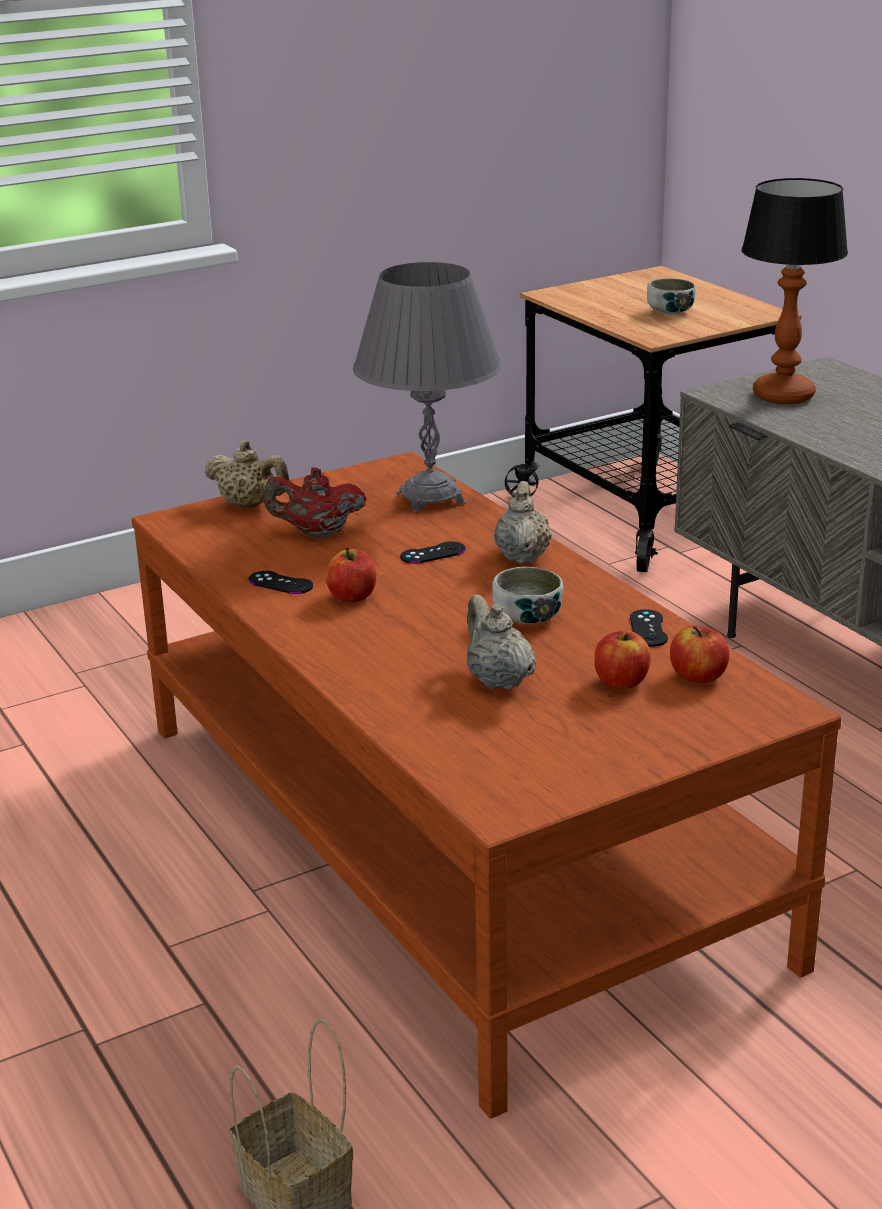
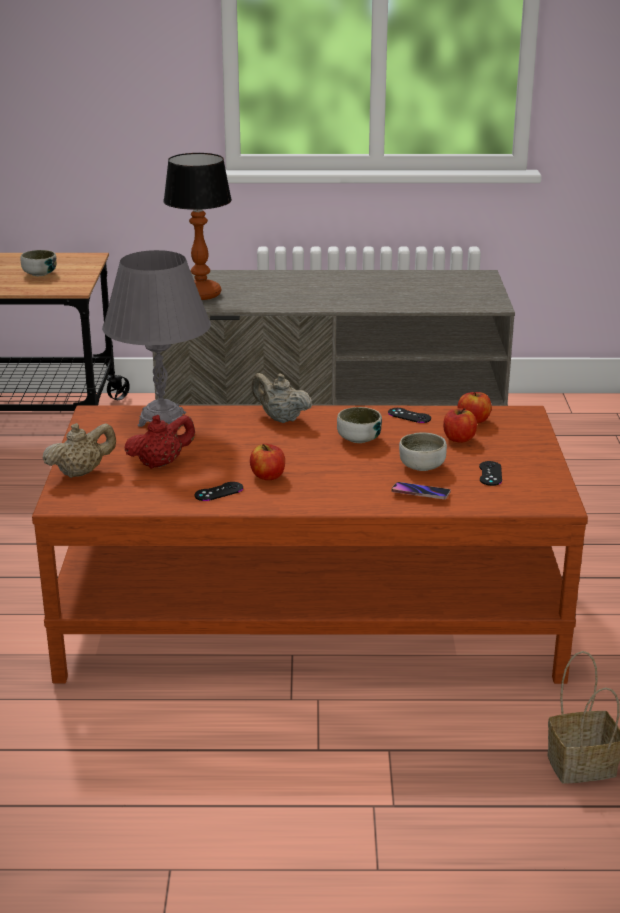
camera: 60 degrees left, 0 degrees up
red teapot [264,467,366,537] -> red teapot turned 150 degrees counterclockwise [125,415,195,469]
black game controller [400,541,466,564] -> black game controller moved to [479,461,502,486]
beige teapot [467,594,536,690] -> bowl [399,432,447,471]
none -> phone [391,482,451,499]

